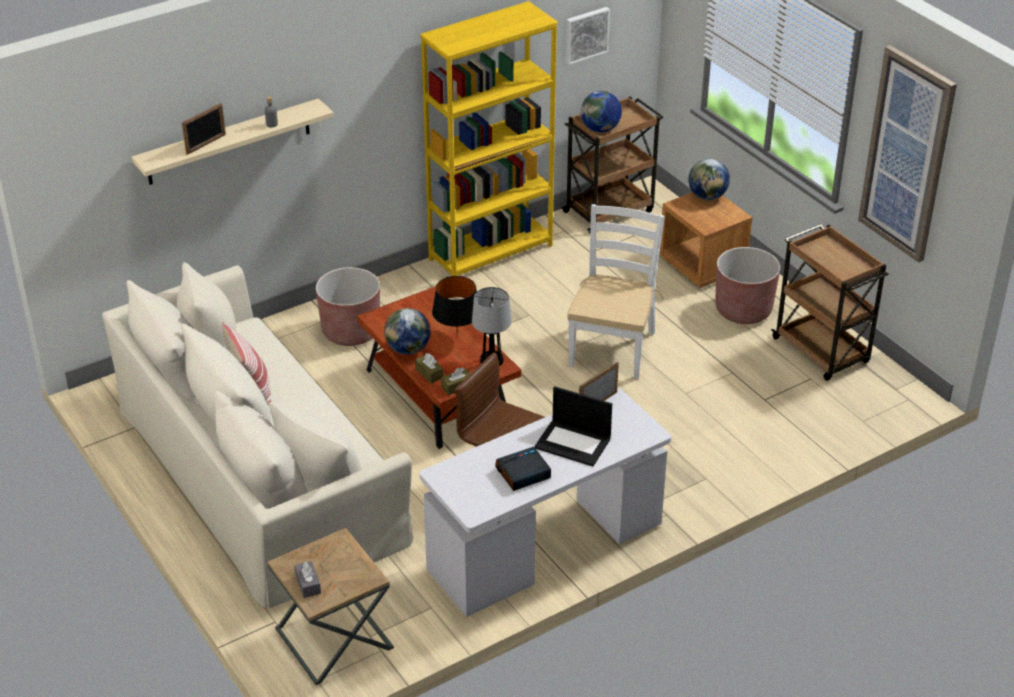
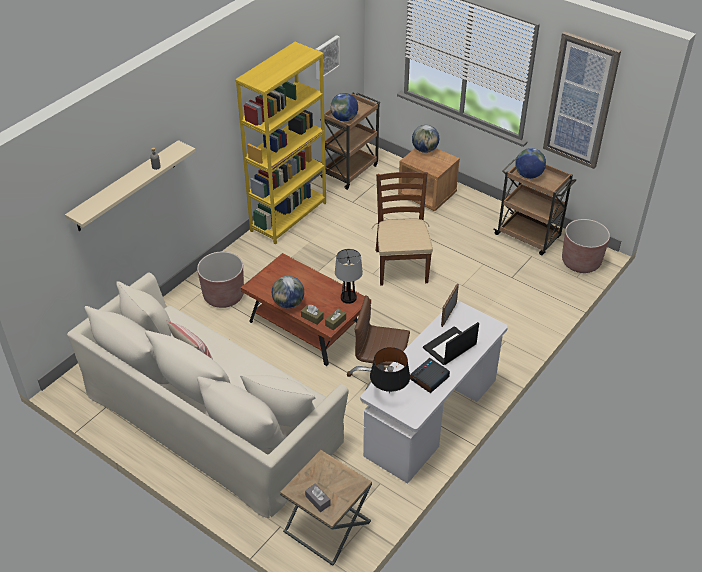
camera: 20 degrees left, 5 degrees up
picture frame [182,103,226,155] -> none
black table lamp [432,276,477,329] -> black table lamp moved to [370,347,410,394]
laptop [534,386,612,466] -> laptop turned 135 degrees clockwise [423,322,479,365]
white chair [567,204,665,379] -> brown chair [372,172,433,285]
brown planter [715,247,780,324] -> brown planter moved to [562,219,610,273]
none -> globe [515,148,546,179]

